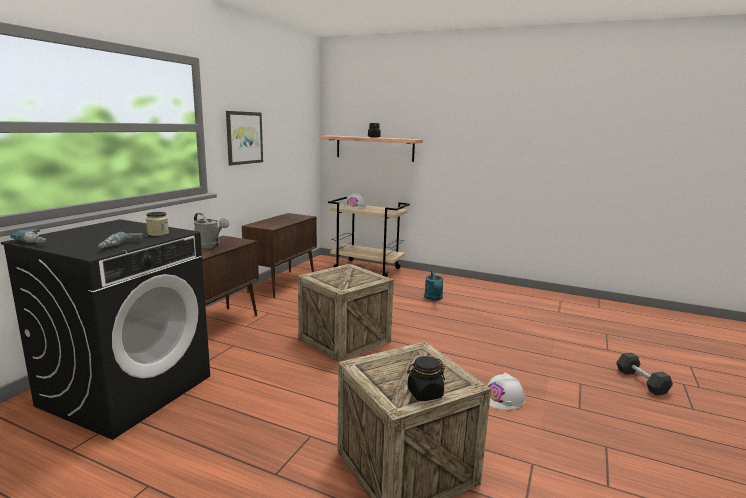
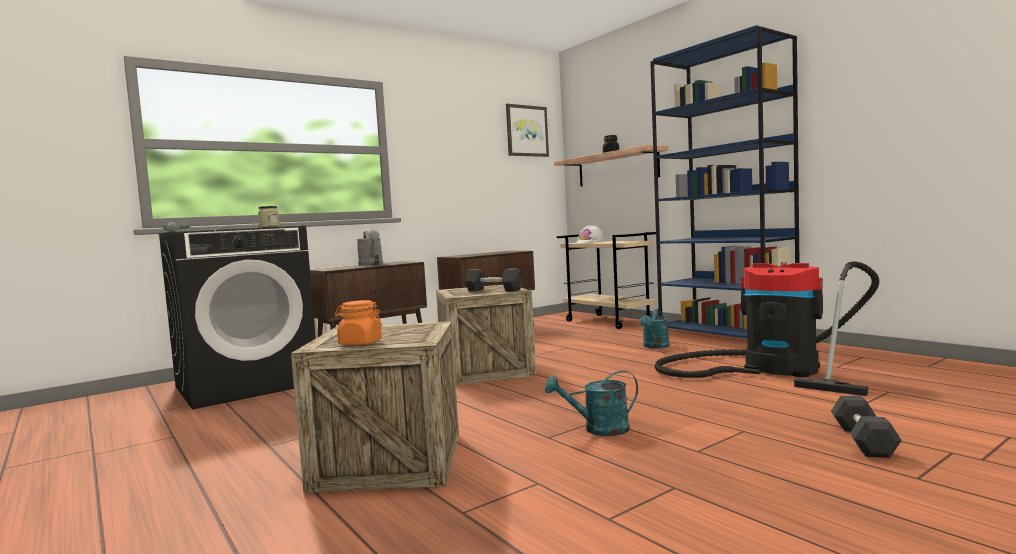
camera: 30 degrees right, 10 degrees down
power drill [98,232,147,248] -> none
picture [226,111,263,166] -> picture moved to [506,104,549,157]
black jar [407,356,445,401] -> orange jar [335,300,382,346]
white hard hat [487,373,525,410] -> turquoise watering can [545,371,638,436]
none -> grey dumbbell [465,268,523,292]
none -> blue bookcase [650,25,800,338]
none -> vacuum cleaner [655,261,879,396]

